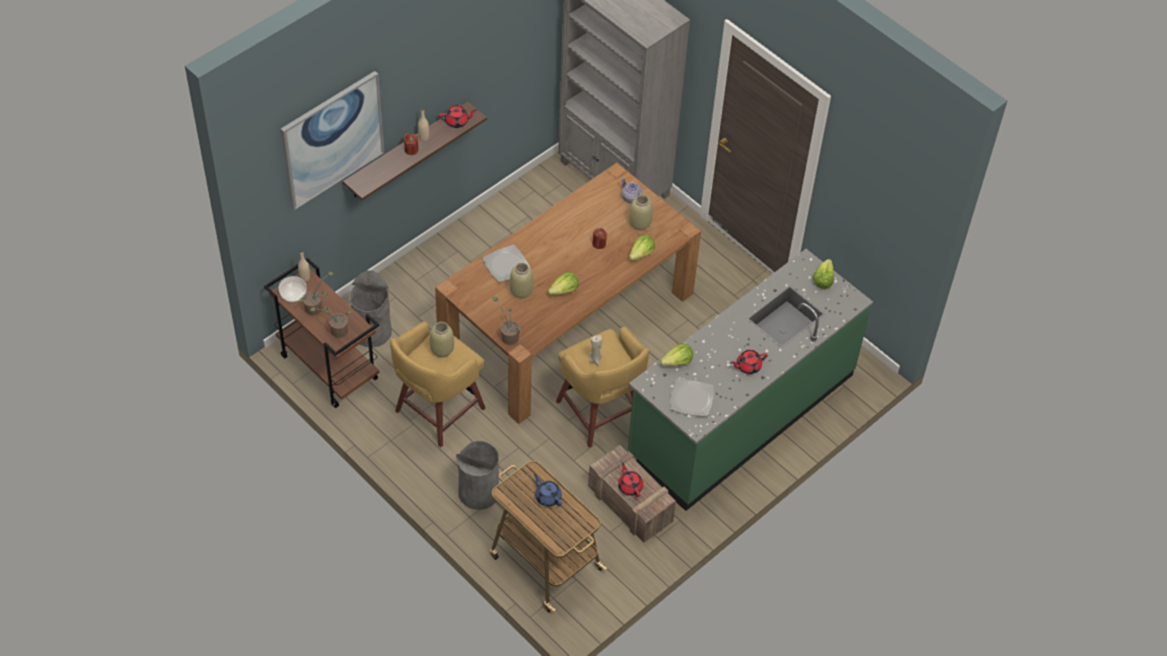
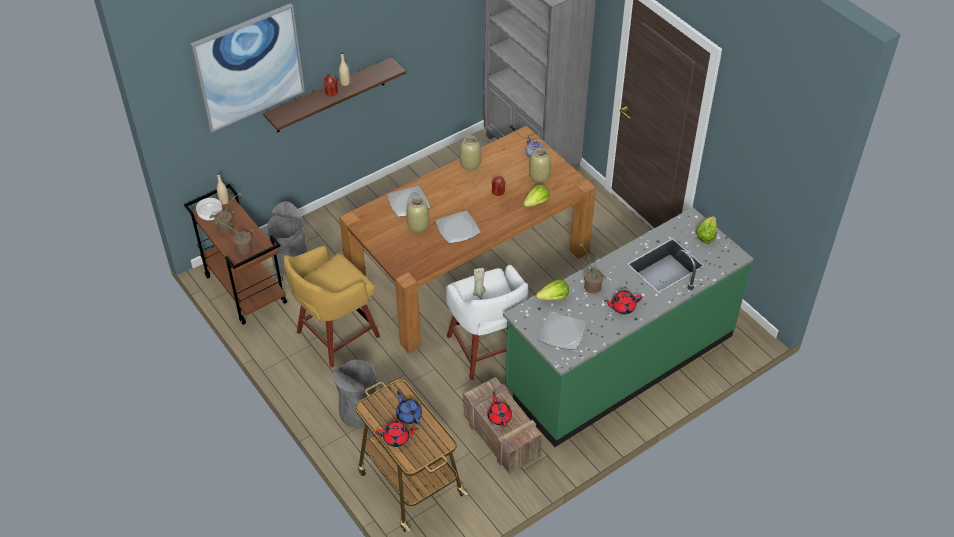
camera: 10 degrees right, 5 degrees down
beige vase [430,322,454,358] -> beige vase moved to [460,135,481,170]
red teapot [439,105,477,128] -> red teapot moved to [376,421,419,447]
potted plant [492,297,522,345] -> potted plant moved to [579,243,606,294]
lettuce [548,272,579,295] -> plate [436,211,480,243]
yellow stool [556,326,649,447] -> white stool [446,265,528,380]

